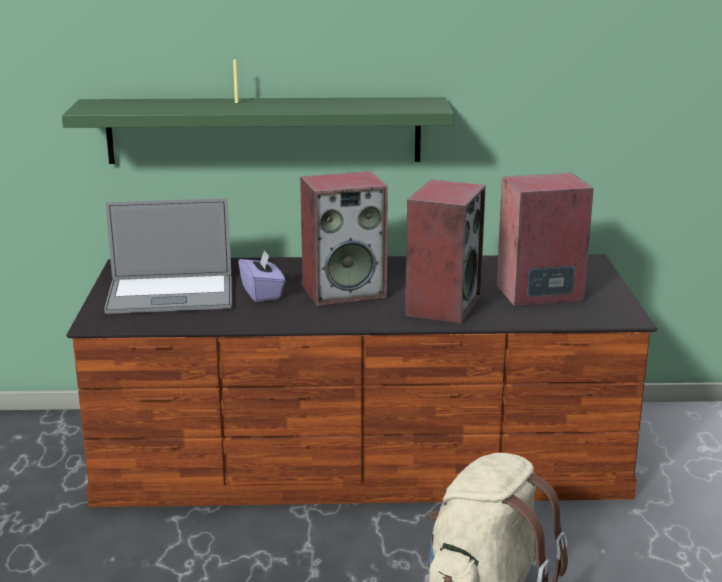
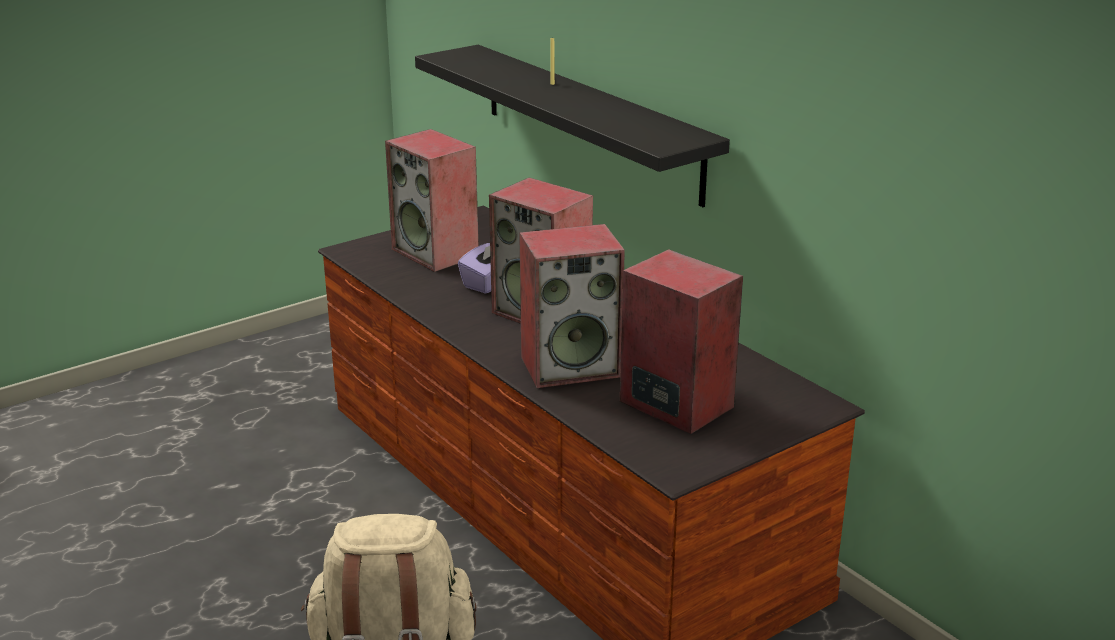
camera: 55 degrees right, 5 degrees up
green shelf [62,97,454,164] -> black shelf [415,45,730,207]
laptop [104,198,232,314] -> speaker [385,129,479,272]

